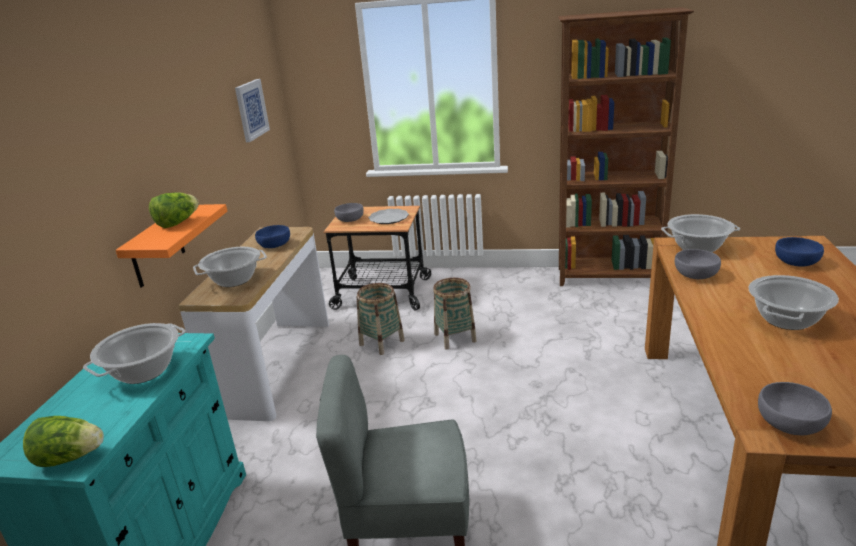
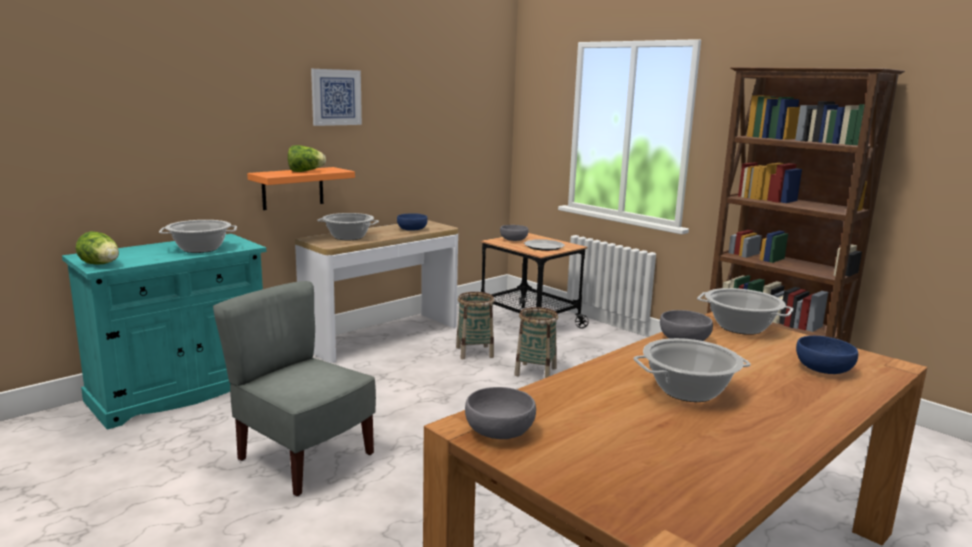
camera: 35 degrees right, 10 degrees down
picture [235,79,270,142] -> picture moved to [311,69,362,126]

